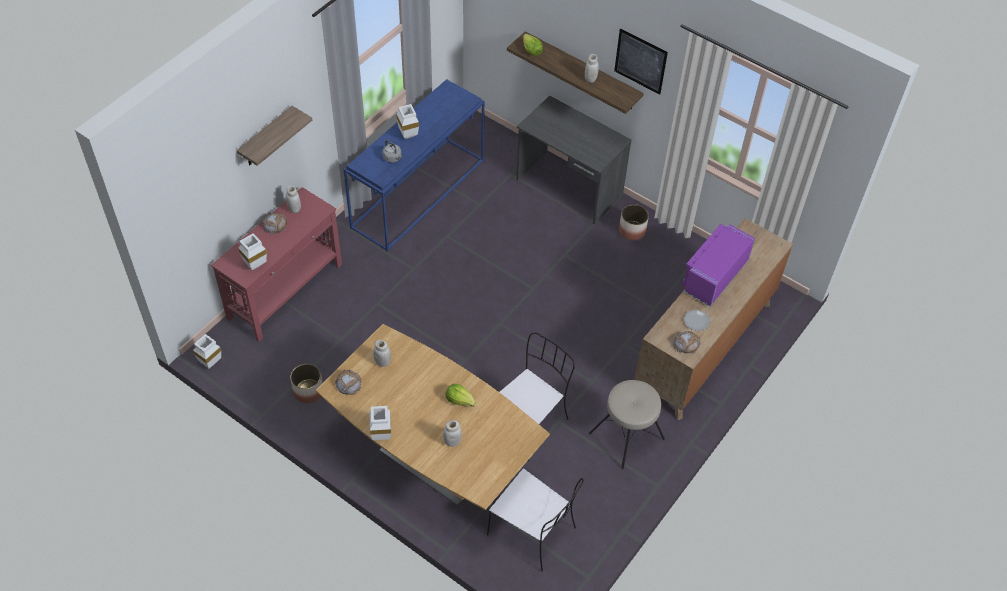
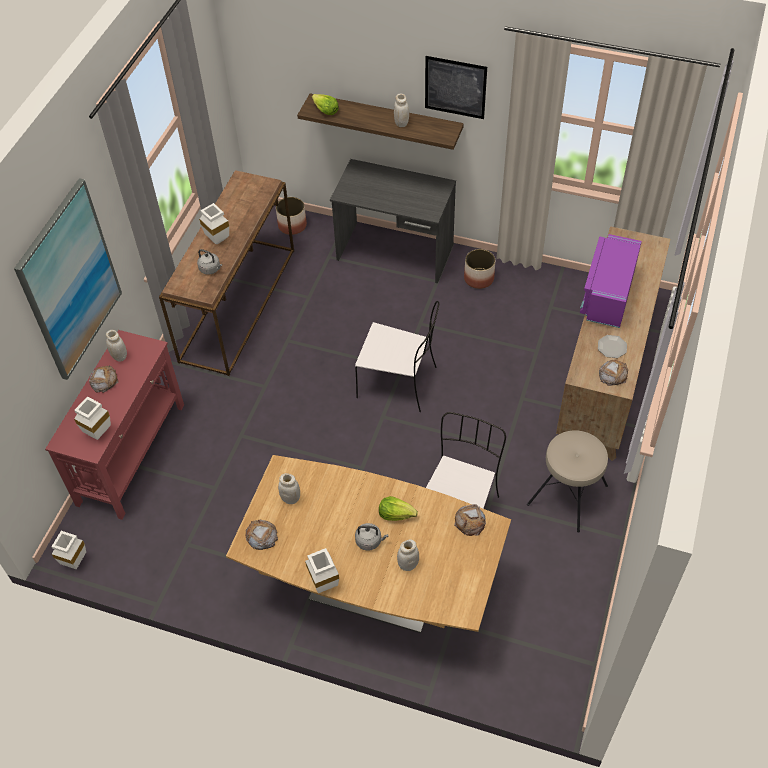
camera: 15 degrees left, 0 degrees up
shelf [237,106,312,166] -> picture [14,178,122,380]
planter [290,364,323,403] -> planter moved to [276,197,307,235]
blue console table [343,79,485,252] -> brown console table [159,170,294,376]
white chair [487,469,584,571] -> white chair moved to [355,301,439,412]
none -> grey kettle [355,523,388,551]
none -> bread [454,504,486,536]

